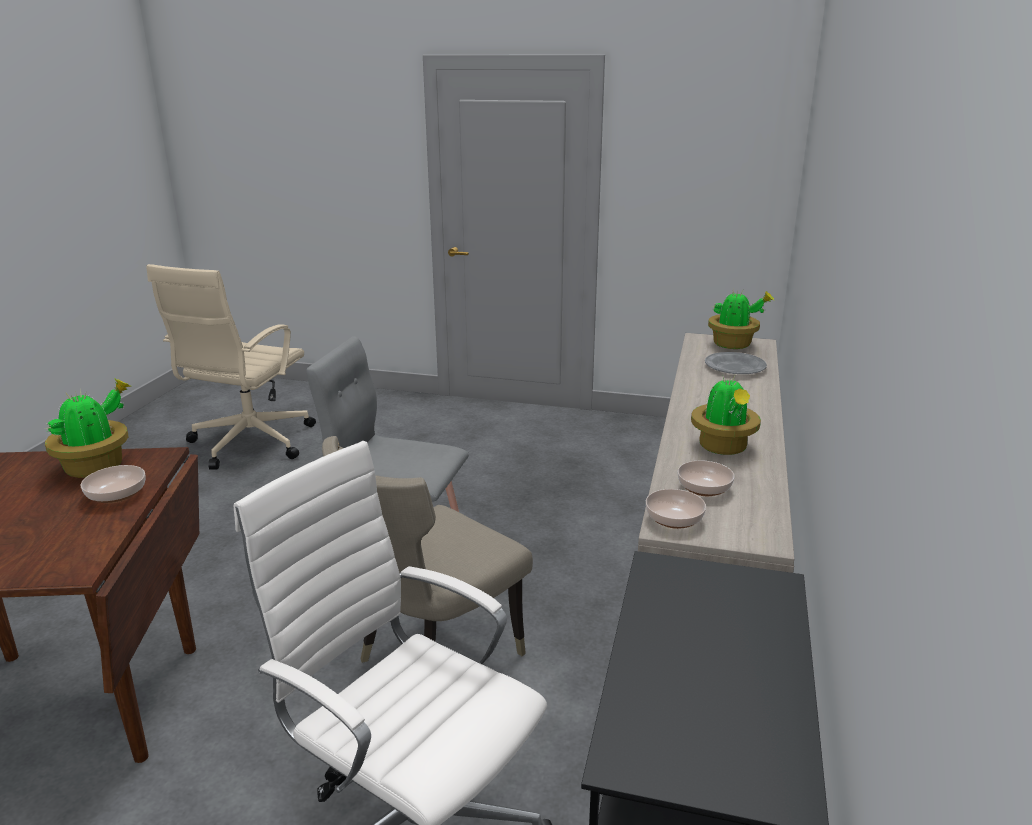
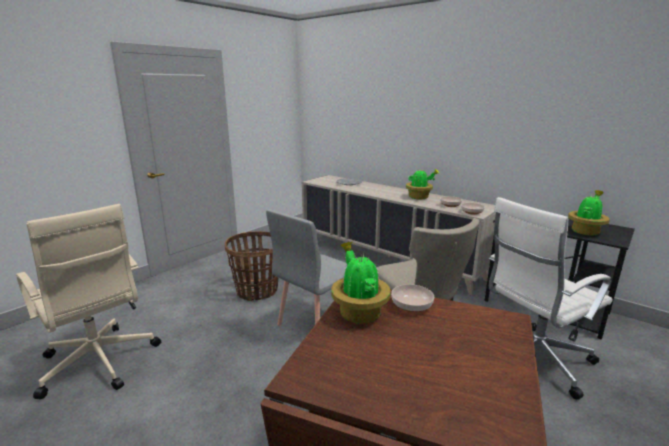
camera: 65 degrees left, 5 degrees down
potted plant [708,289,774,349] -> potted plant moved to [568,190,610,235]
none -> basket [224,231,278,301]

